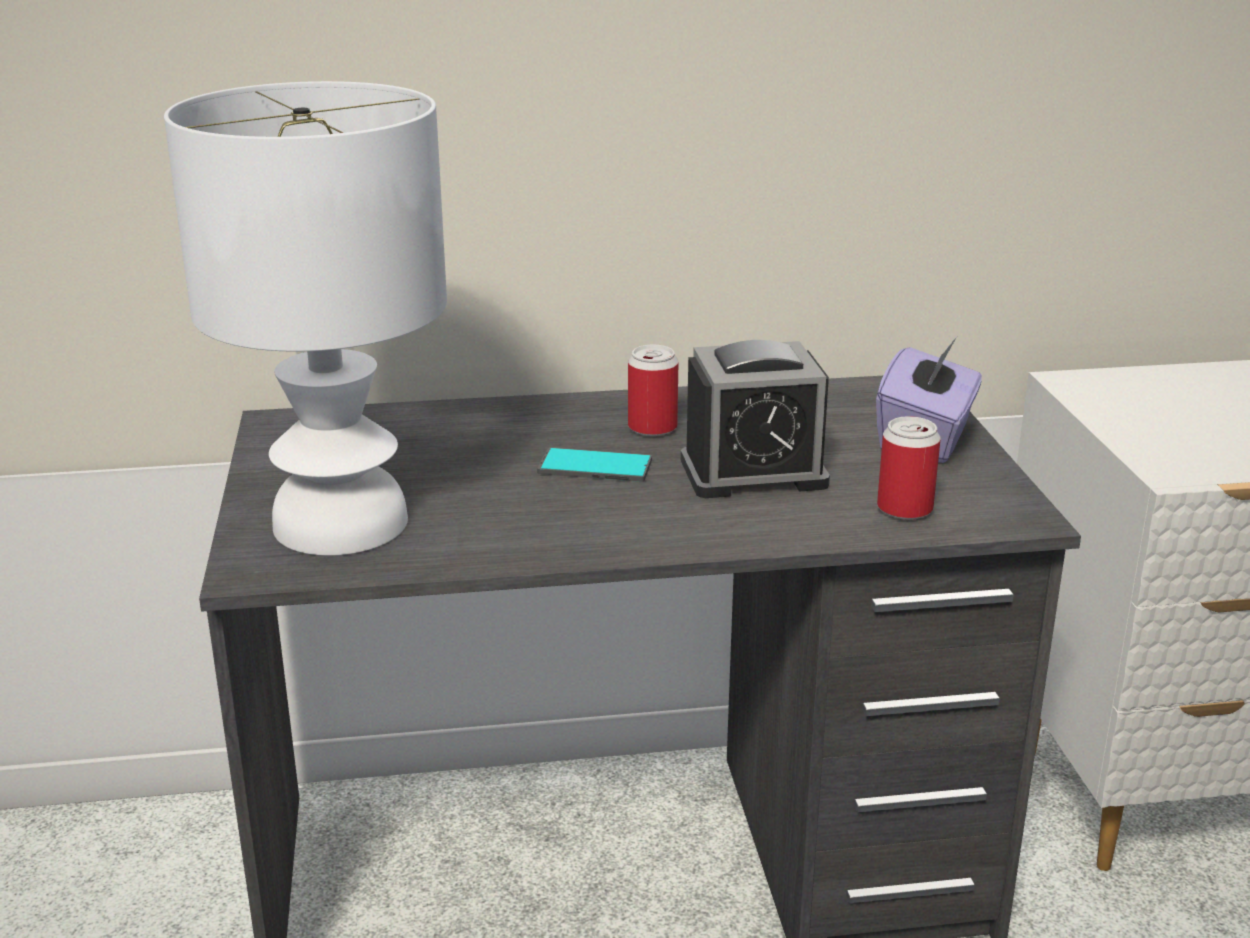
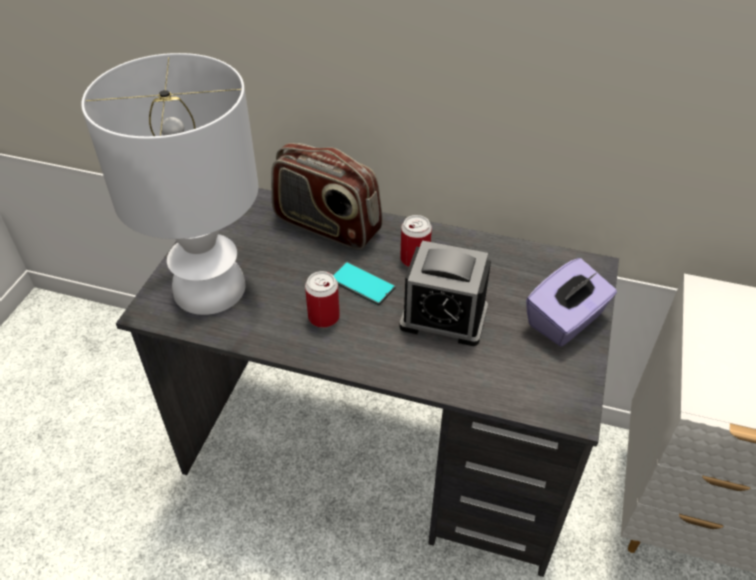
camera: 25 degrees right, 20 degrees up
can [877,416,941,520] -> can moved to [305,271,340,328]
none -> radio [271,143,383,250]

